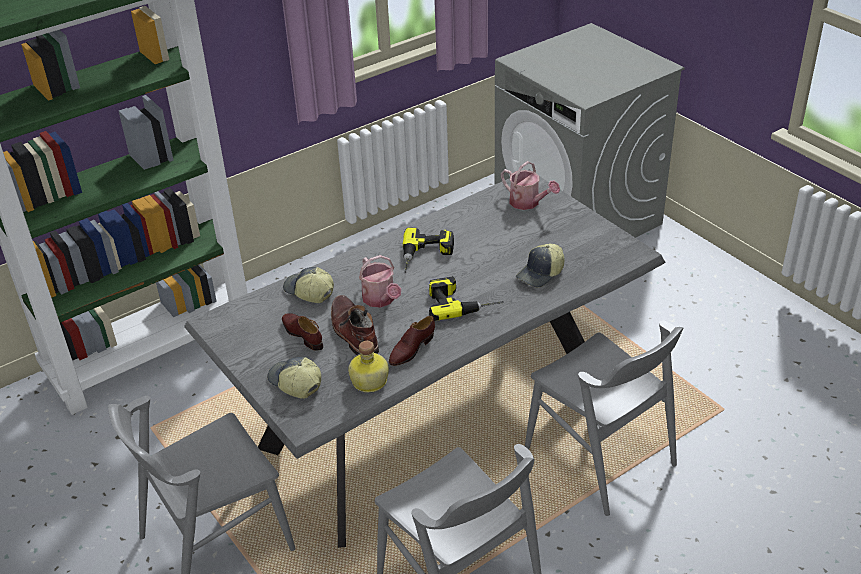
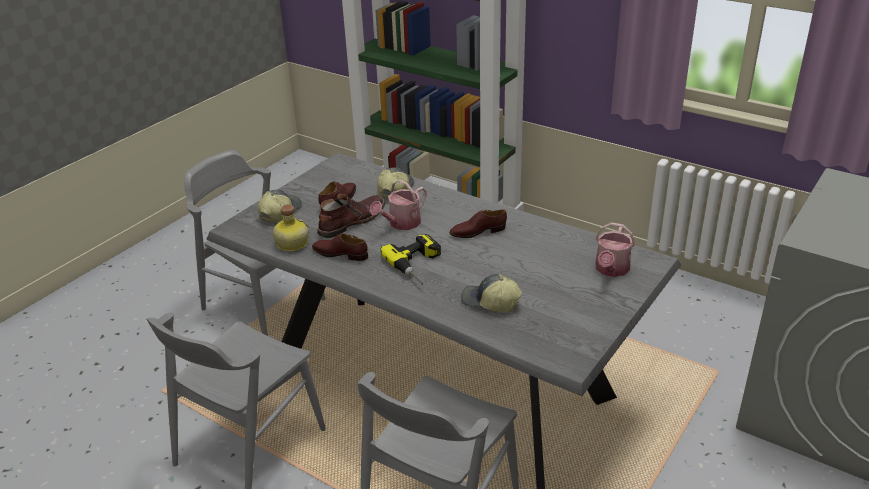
camera: 70 degrees right, 5 degrees down
power drill [403,228,454,273] -> brown shoe [449,209,507,238]

